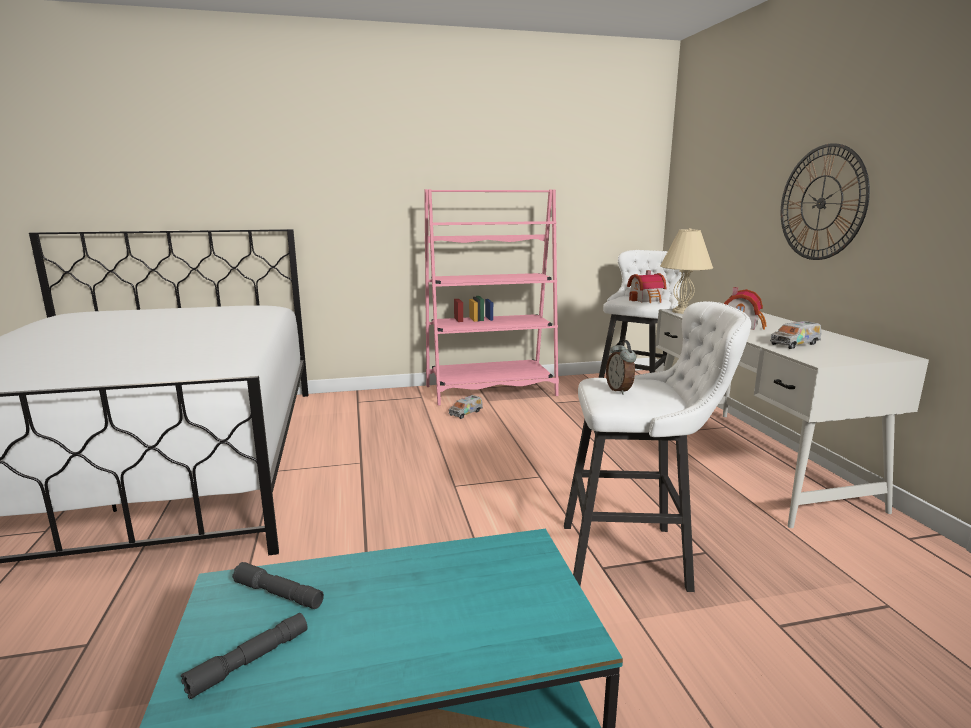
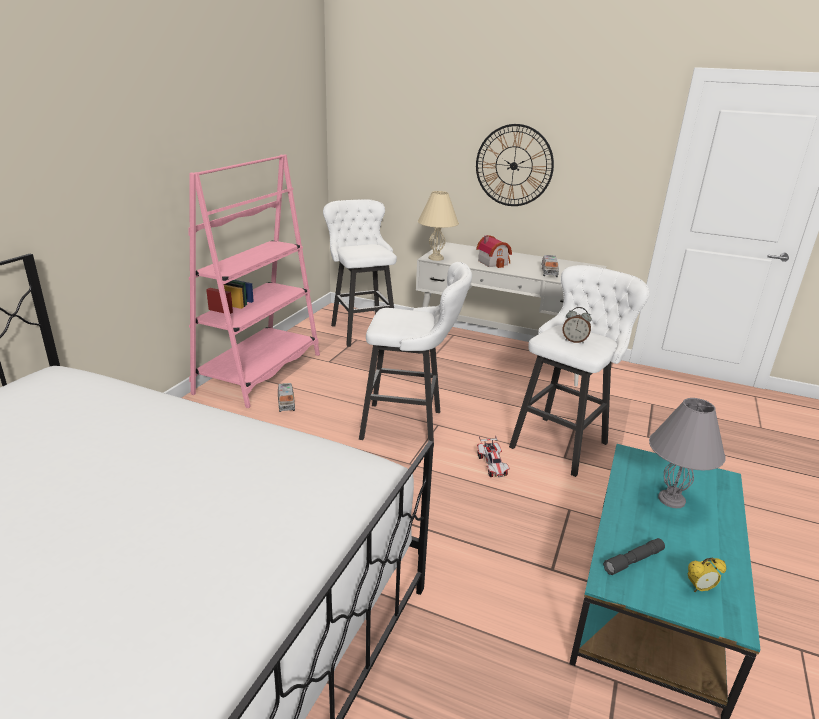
camera: 55 degrees left, 10 degrees up
grey flashlight [181,613,307,699] -> alarm clock [687,558,726,592]
toy house [627,270,667,303] -> none
none -> white stool [359,262,472,448]
none -> toy car [477,435,510,478]
none -> grey table lamp [649,398,726,508]

